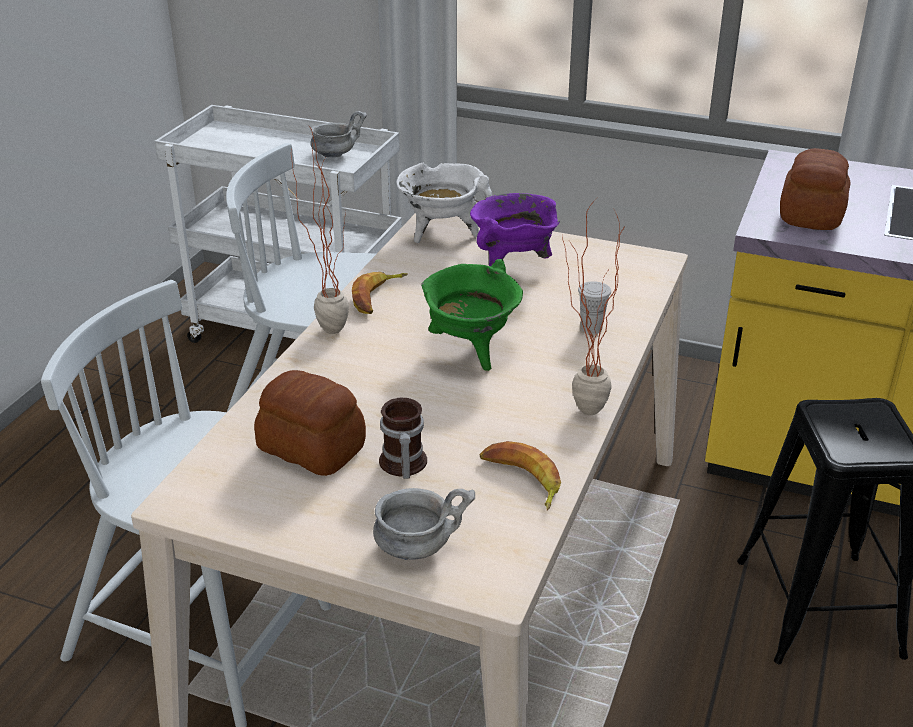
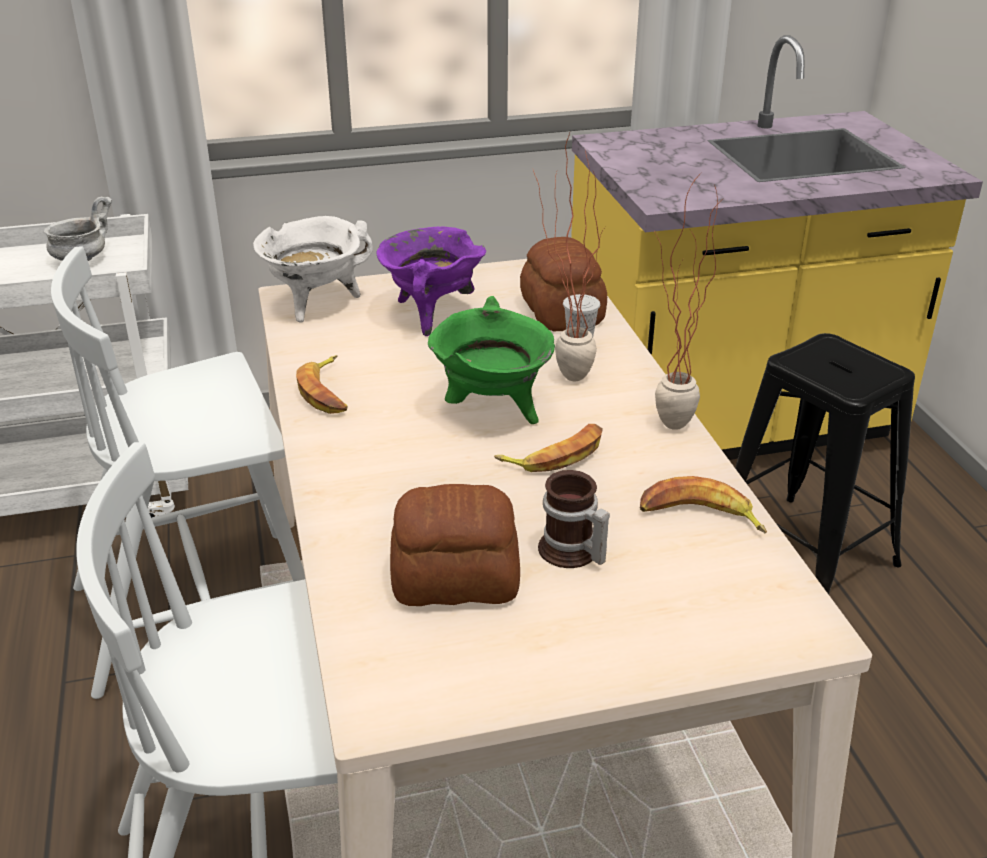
camera: 35 degrees left, 0 degrees up
potted plant [291,125,349,334] -> potted plant moved to [533,133,606,381]
grey bowl [373,488,475,560] -> none
bread [780,148,850,230] -> bread moved to [520,237,607,331]
none -> banana [494,424,603,472]

